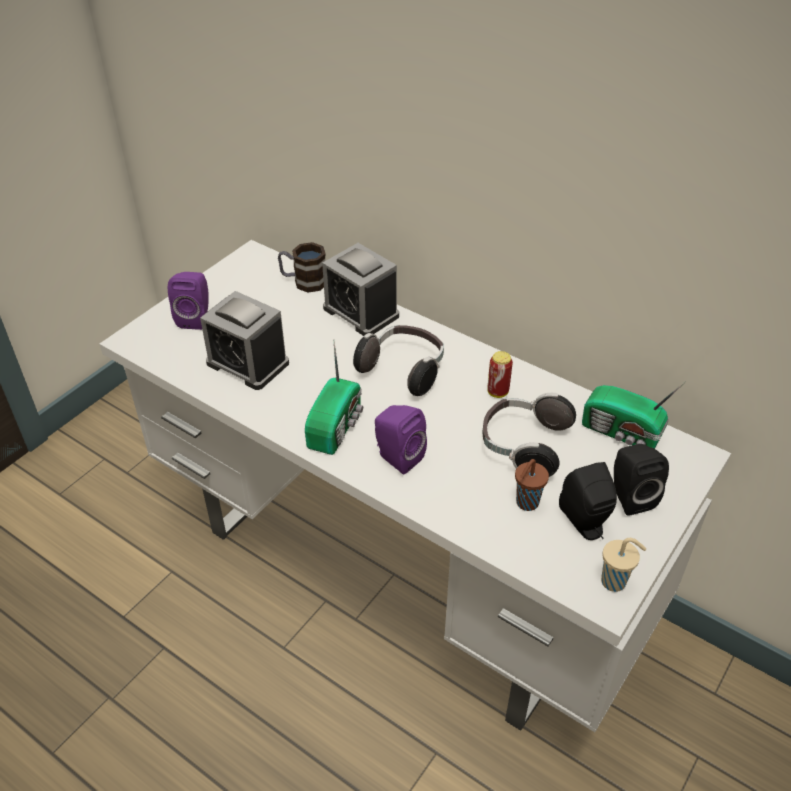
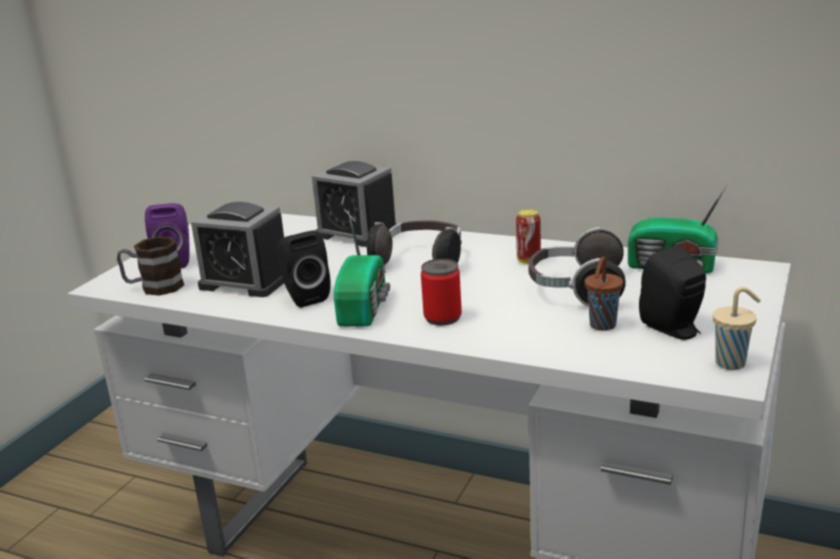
camera: 10 degrees left, 20 degrees down
mug [278,242,326,293] -> mug moved to [117,236,184,296]
purple speaker [375,405,427,475] -> can [421,259,462,325]
black speaker [614,444,669,516] -> black speaker moved to [277,230,331,308]

